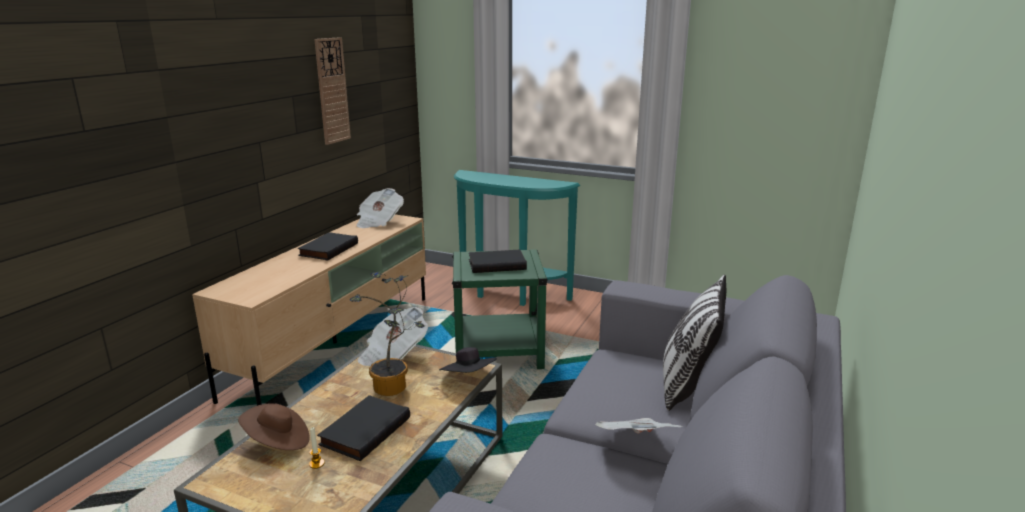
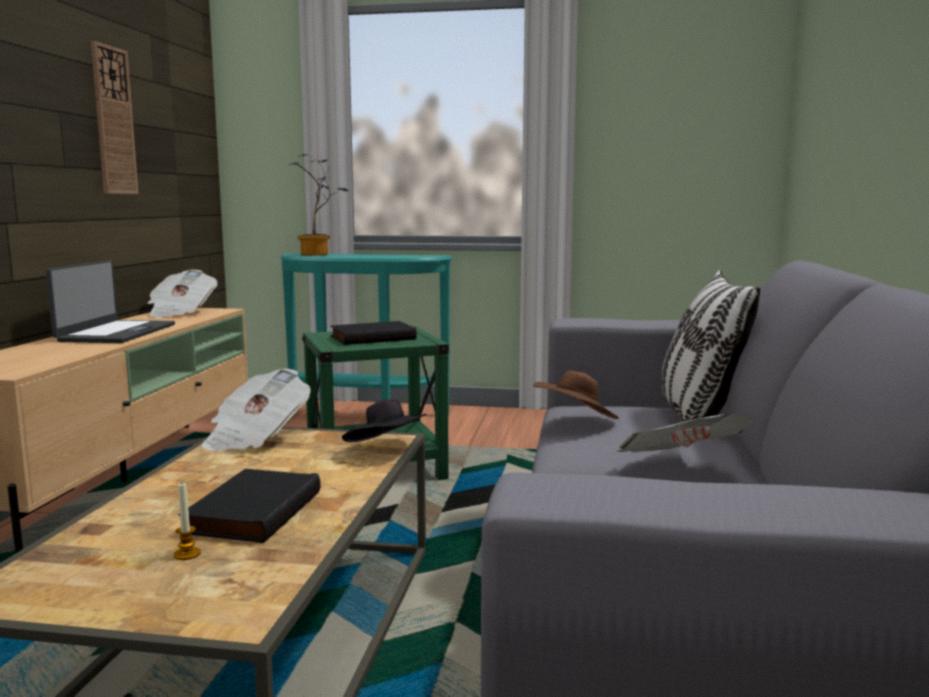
camera: 15 degrees left, 10 degrees down
brown hat [238,403,310,450] -> brown hat moved to [533,370,619,419]
black book [298,232,358,260] -> laptop [46,260,175,343]
potted plant [350,272,425,396] -> potted plant moved to [288,154,348,256]

